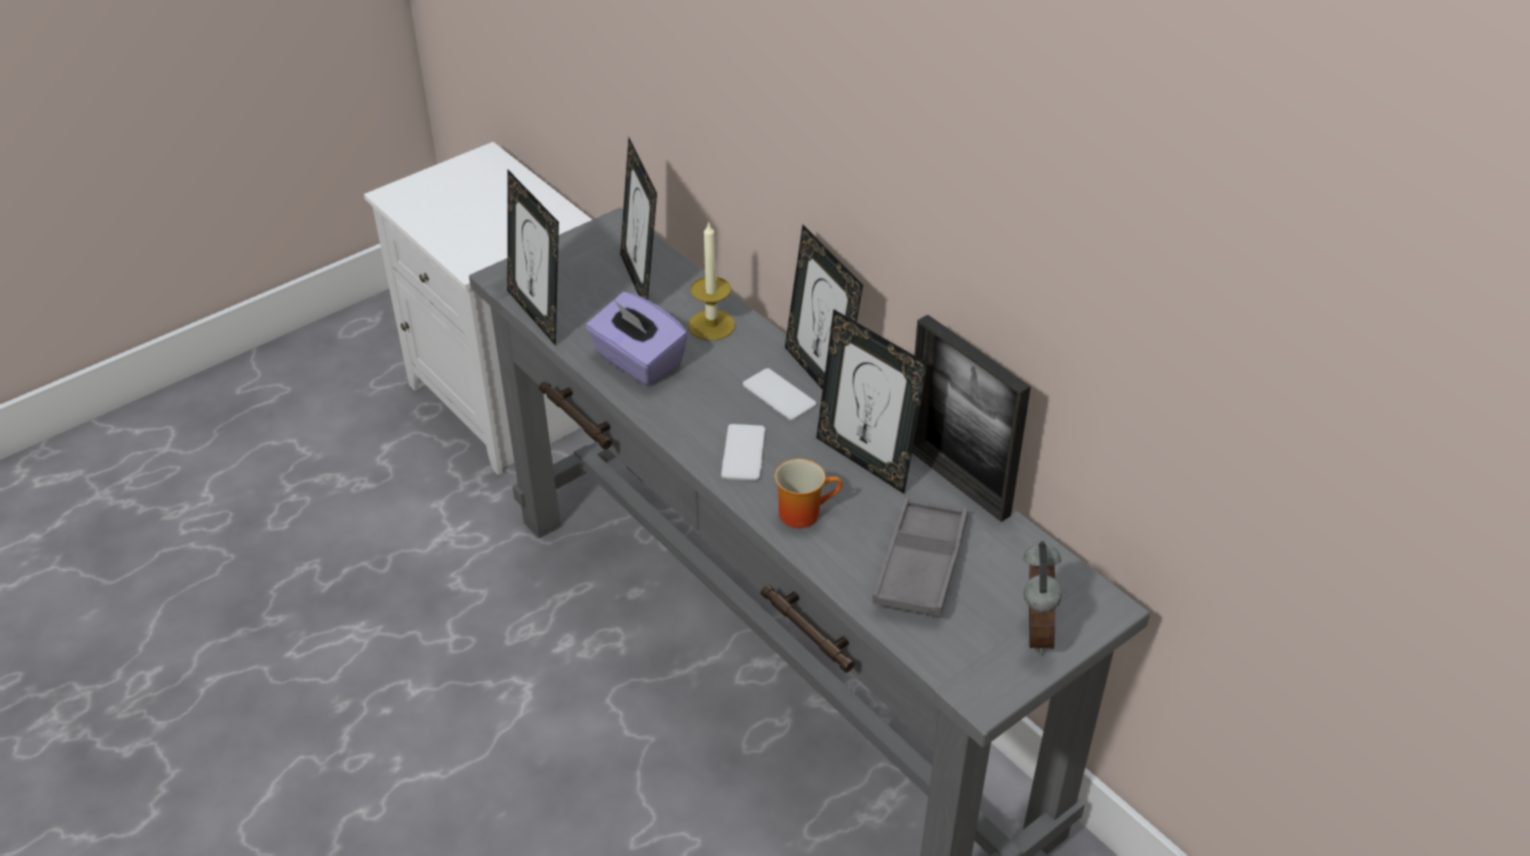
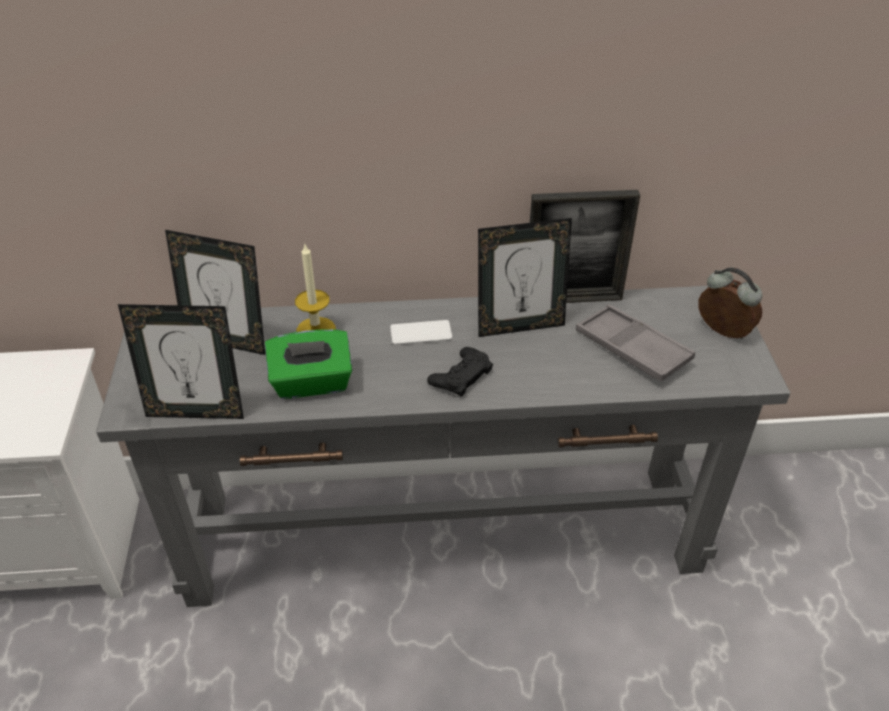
camera: 55 degrees left, 0 degrees up
purple tissue box [586,292,688,386] -> green tissue box [265,329,352,399]
phone [721,424,765,481] -> black game controller [427,347,493,397]
mug [775,459,842,528] -> none
picture frame [785,224,863,390] -> none

